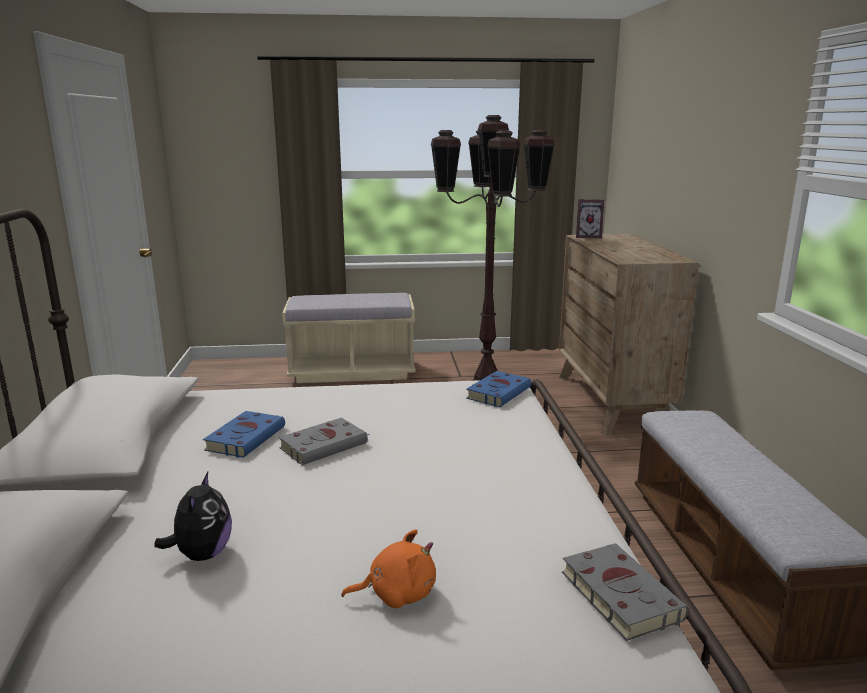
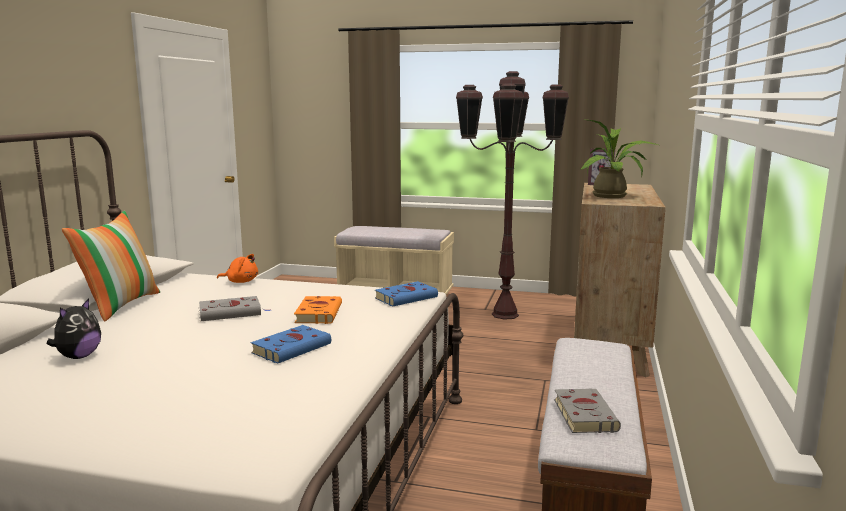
camera: 20 degrees right, 5 degrees down
blue book [203,411,285,458] -> blue book moved to [251,325,331,363]
orange plush toy [341,529,436,608] -> orange plush toy moved to [217,254,258,283]
grey book [562,543,689,641] -> grey book moved to [554,389,621,433]
none -> pillow [62,211,160,321]
none -> orange book [294,296,342,324]
none -> potted plant [580,120,658,198]

